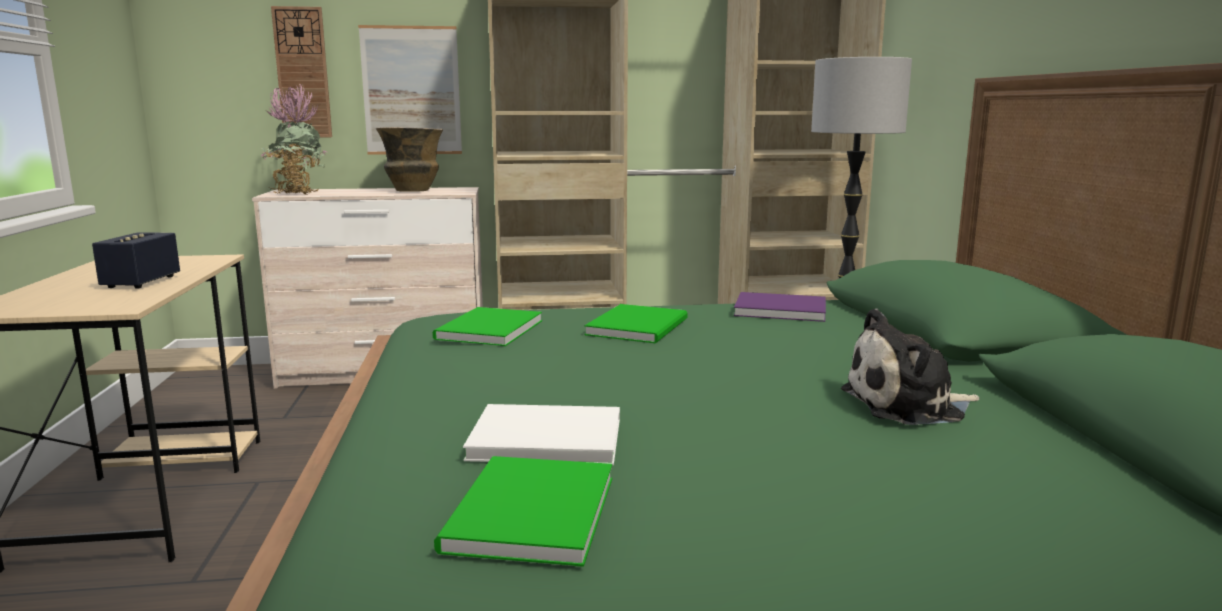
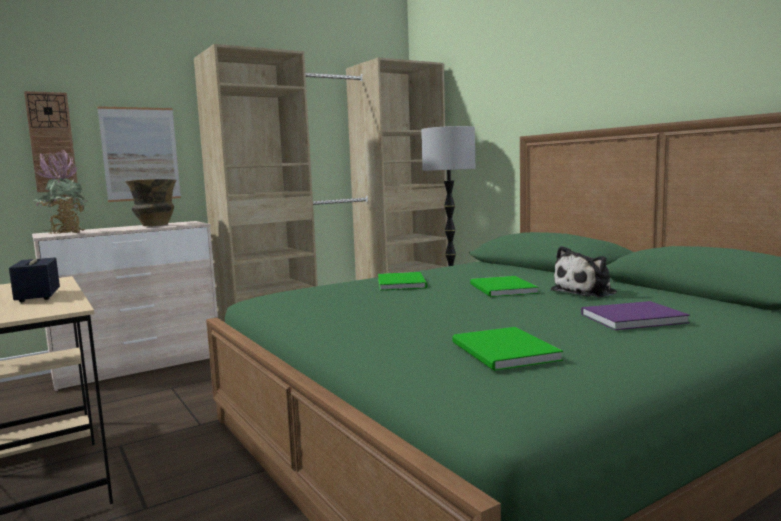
camera: 25 degrees left, 5 degrees down
green book [433,307,542,346] -> green book moved to [470,276,539,297]
white book [463,404,620,465] -> none
purple book [734,292,826,322] -> purple book moved to [581,301,690,330]

